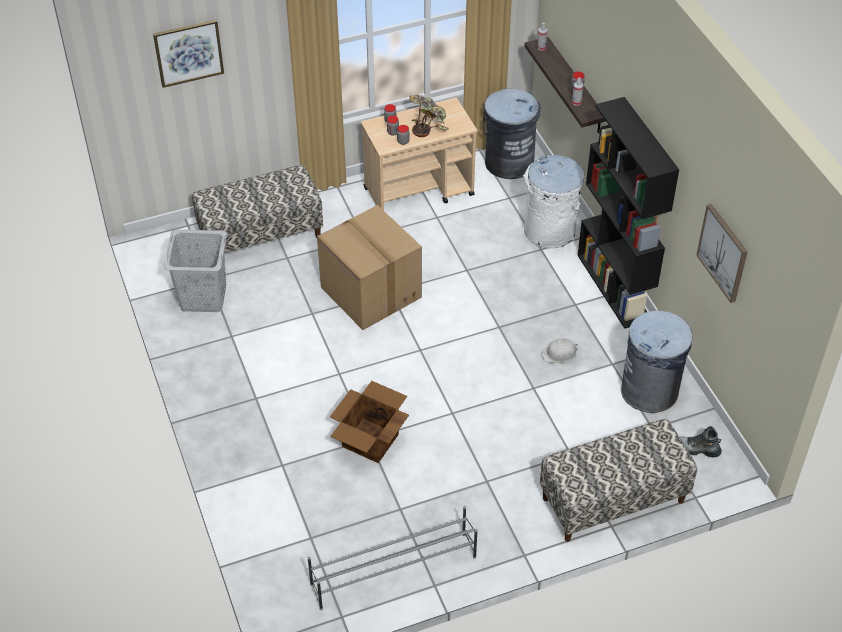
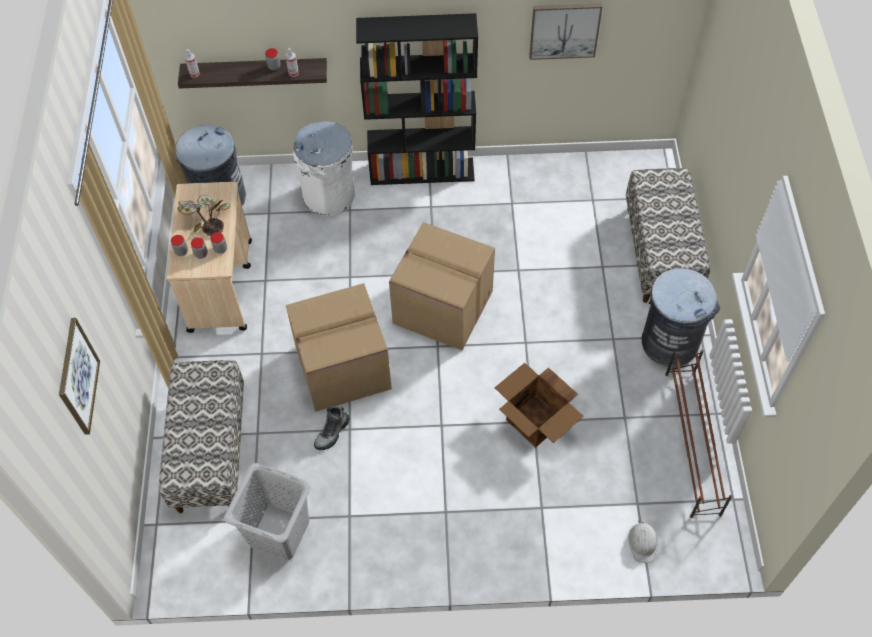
camera: 70 degrees left, 10 degrees up
grey shoe rack [308,506,478,610] -> brown shoe rack [665,350,732,518]
white hard hat [541,338,578,363] -> white hard hat moved to [628,521,658,563]
grey trash can [621,311,693,413] -> grey trash can moved to [642,268,720,368]
boot [680,426,722,458] -> boot moved to [314,407,350,450]
none -> cardboard box [389,222,495,350]

